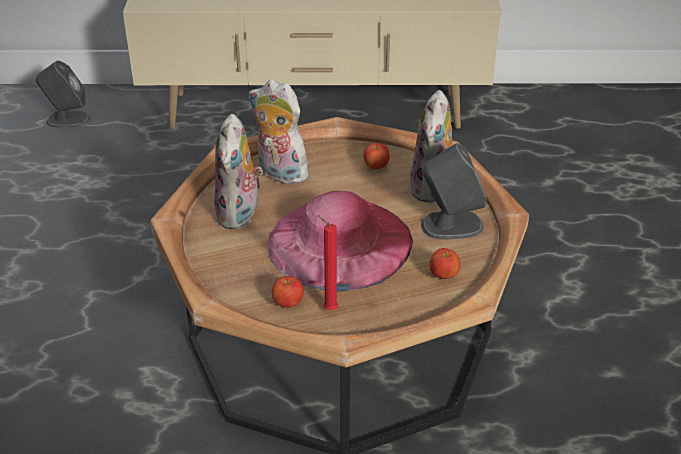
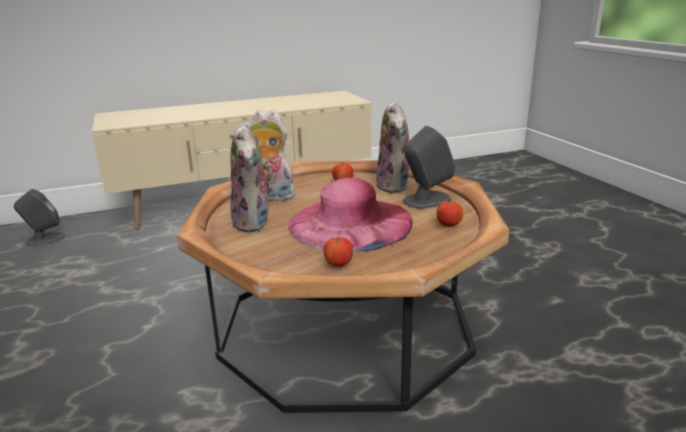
camera: 20 degrees left, 15 degrees down
red candle [317,215,338,310] -> none

